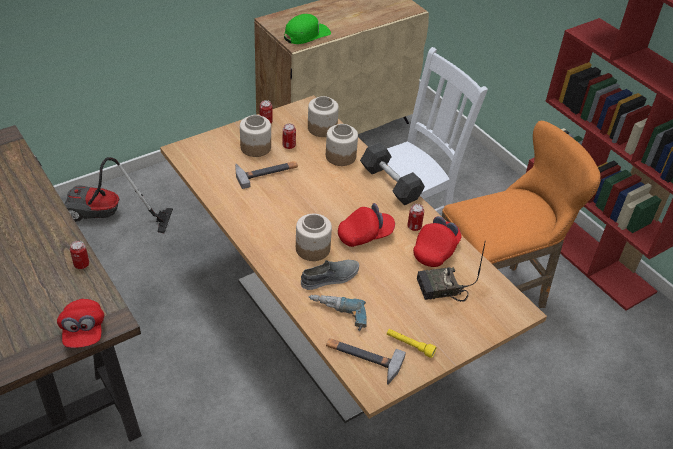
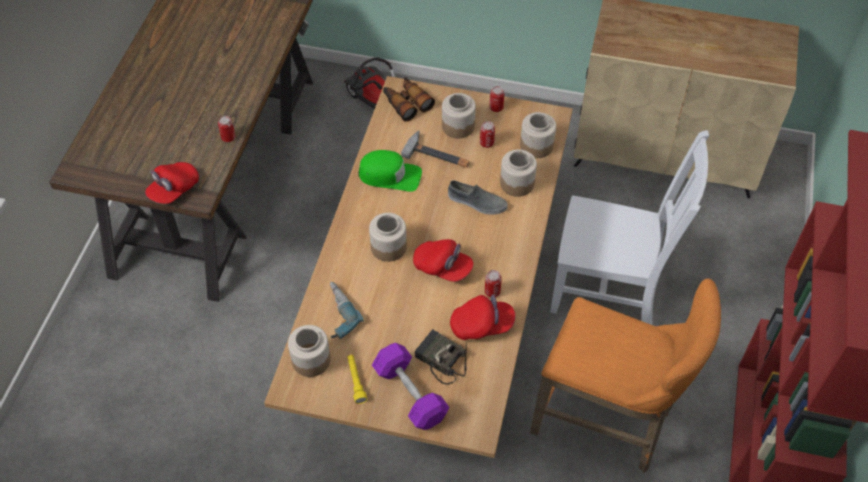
camera: 50 degrees right, 10 degrees up
green cap [284,14,331,44] -> green cap moved to [359,150,422,192]
grey shoe [301,260,359,290] -> grey shoe moved to [448,180,508,215]
hammer [326,338,406,385] -> jar [288,325,331,377]
grey dumbbell [360,143,425,205] -> none
none -> purple dumbbell [372,343,449,430]
none -> binoculars [383,77,435,122]

